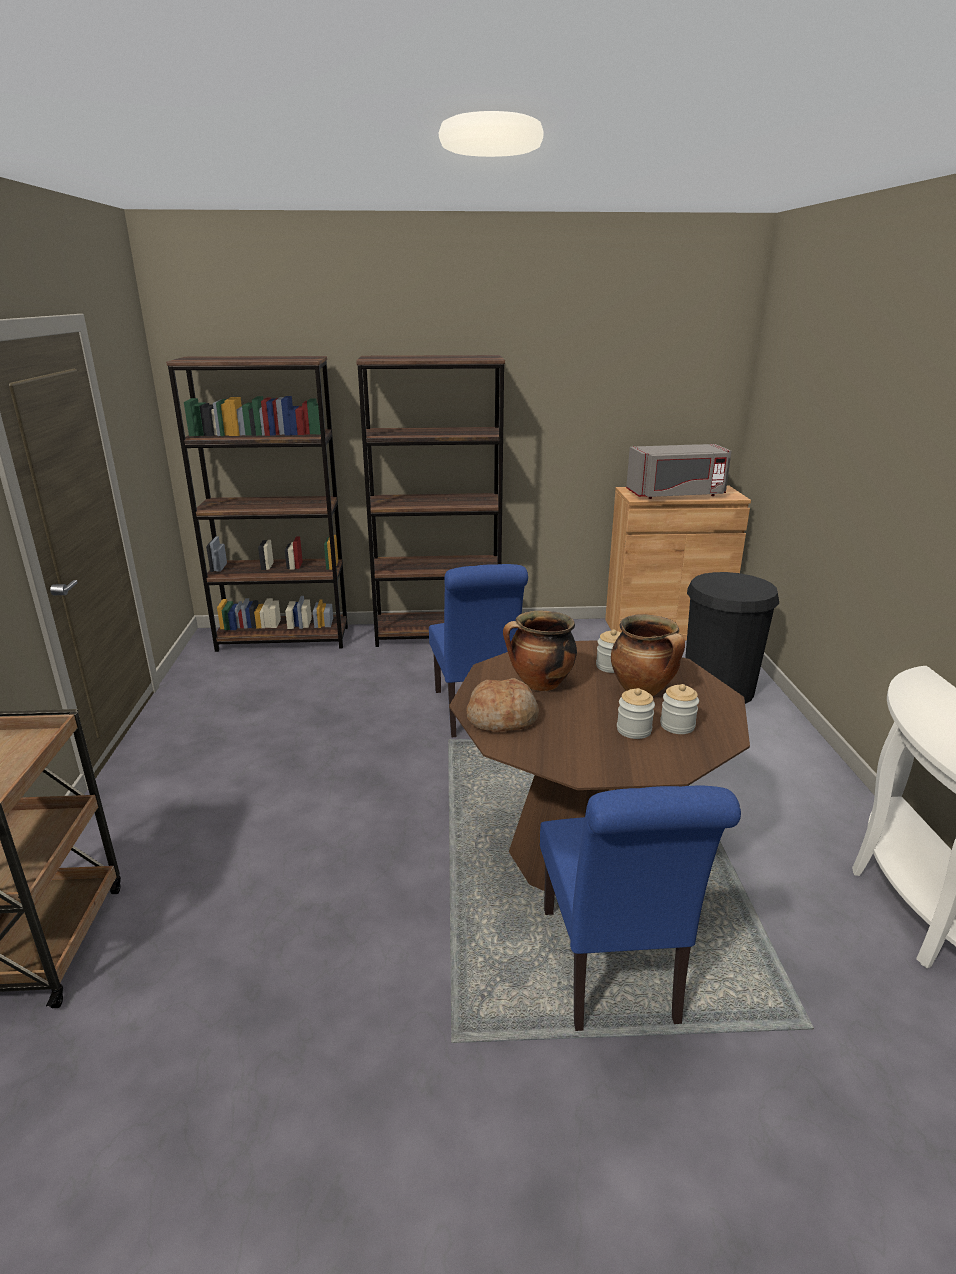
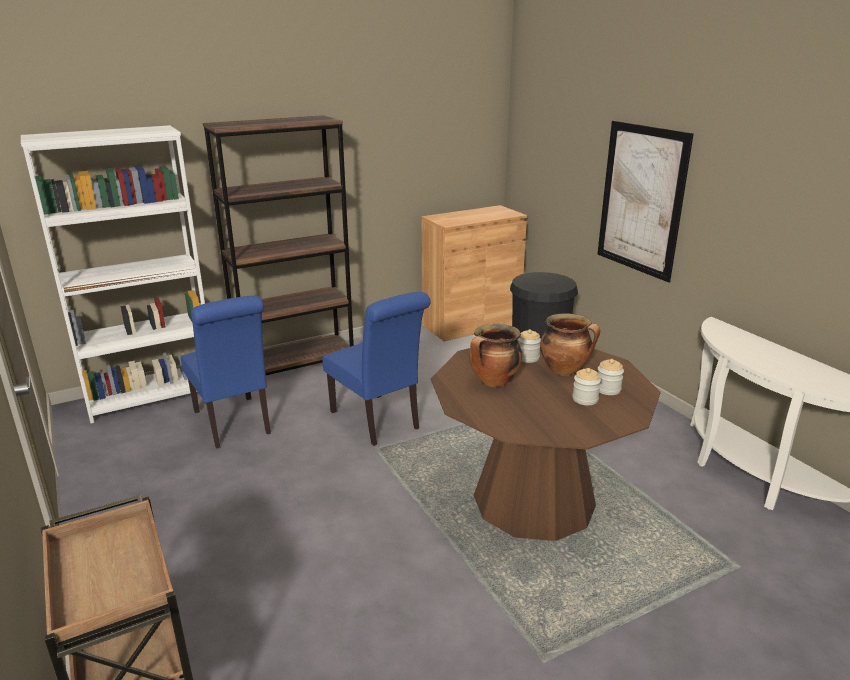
camera: 25 degrees left, 0 degrees up
brown bookcase [166,356,348,652] -> white bookcase [21,125,205,424]
bread [466,678,539,732] -> none
blue chair [540,786,741,1031] -> blue chair moved to [181,296,271,449]
grey microwave [626,444,732,499] -> none
none -> picture [597,121,694,283]

